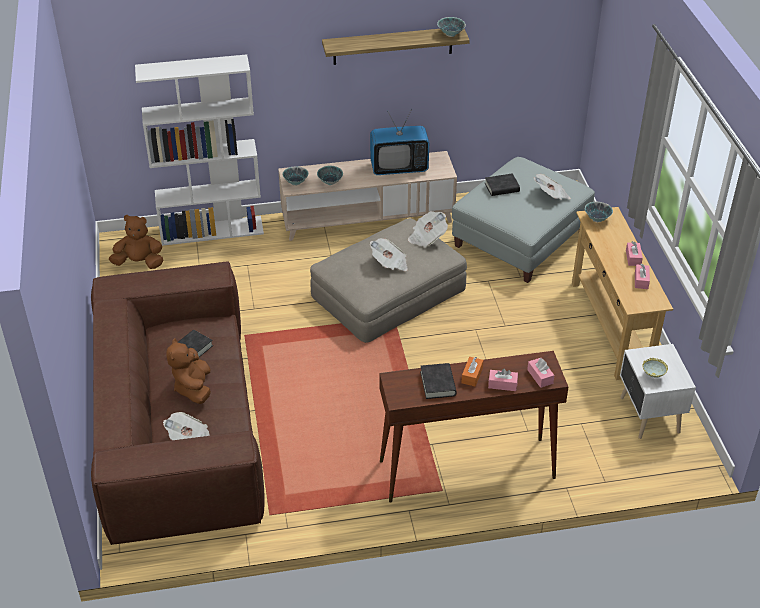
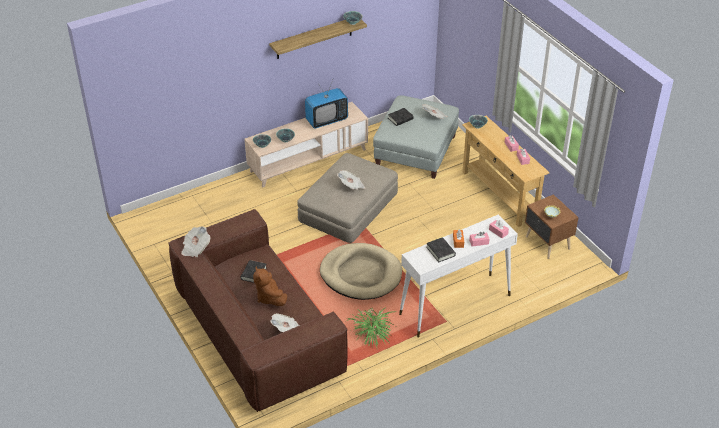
camera: 20 degrees left, 0 degrees up
brown plush toy [109,215,164,269] -> none
white bookcase [135,54,264,246] -> none
brown console table [380,351,568,502] -> white console table [399,215,518,337]
newspaper [408,211,448,248] -> newspaper moved to [181,226,210,257]
white nightstand [620,344,696,439] -> brown nightstand [525,194,579,259]
none -> beige dog bed [320,243,402,300]
none -> potted plant [347,307,395,347]

